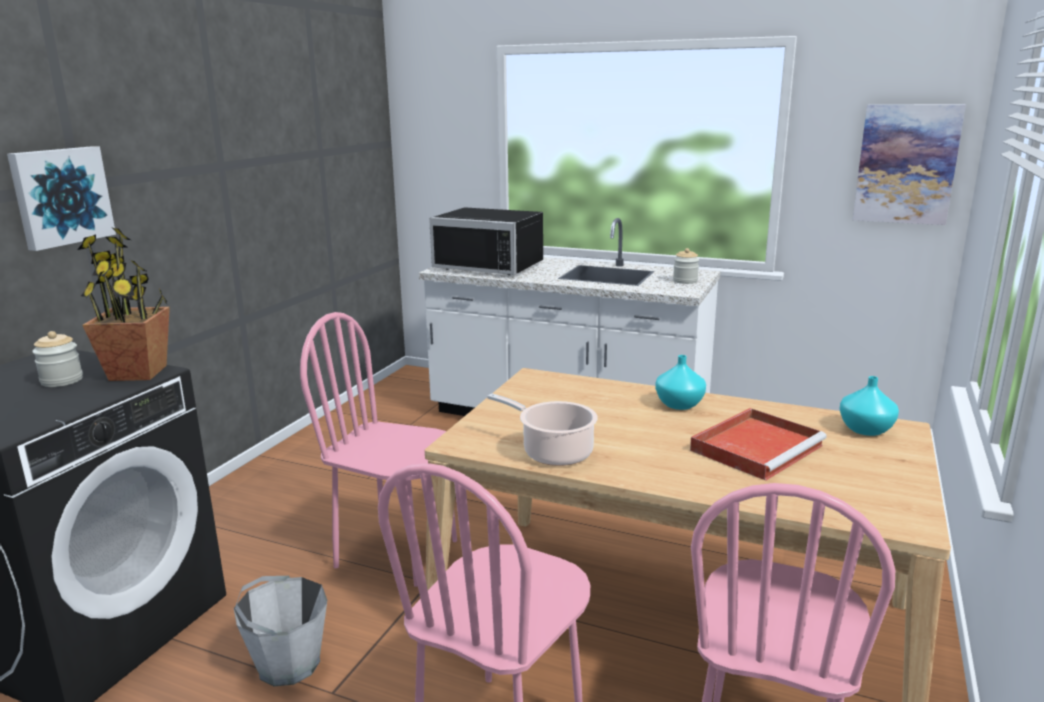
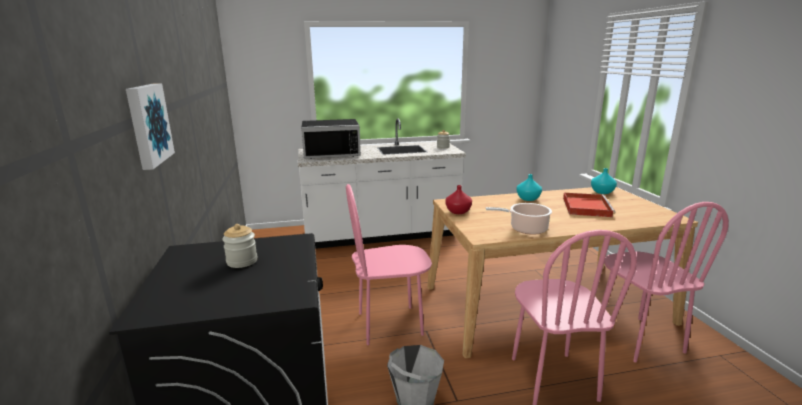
camera: 35 degrees left, 0 degrees up
potted plant [77,228,170,381] -> none
picture [852,104,966,225] -> none
none -> red vase [445,185,472,214]

